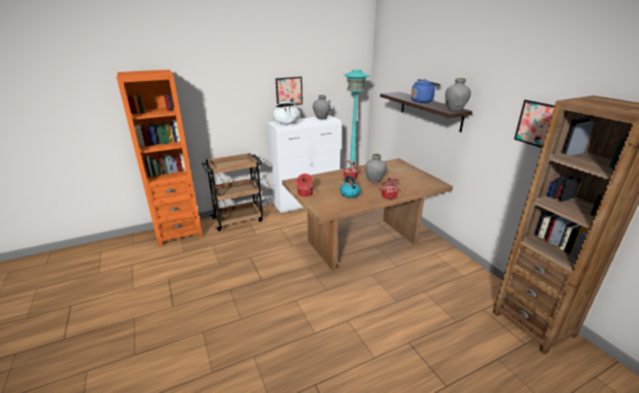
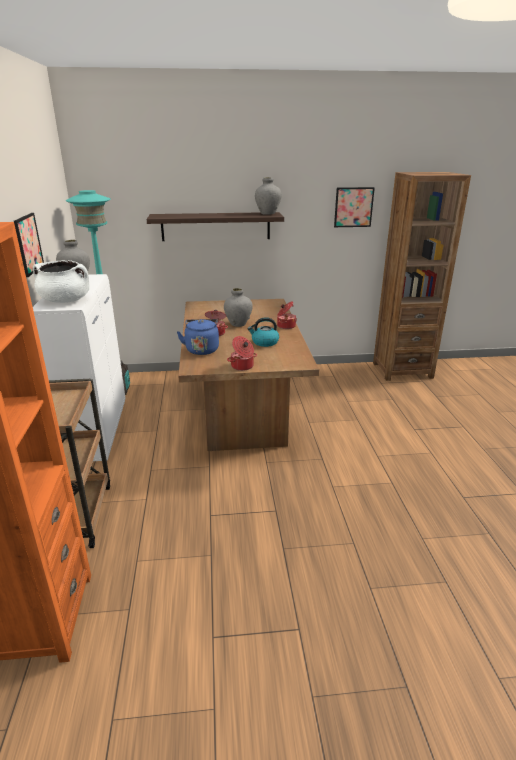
camera: 70 degrees left, 0 degrees up
blue kettle [411,79,440,103] -> blue kettle moved to [177,319,219,355]

